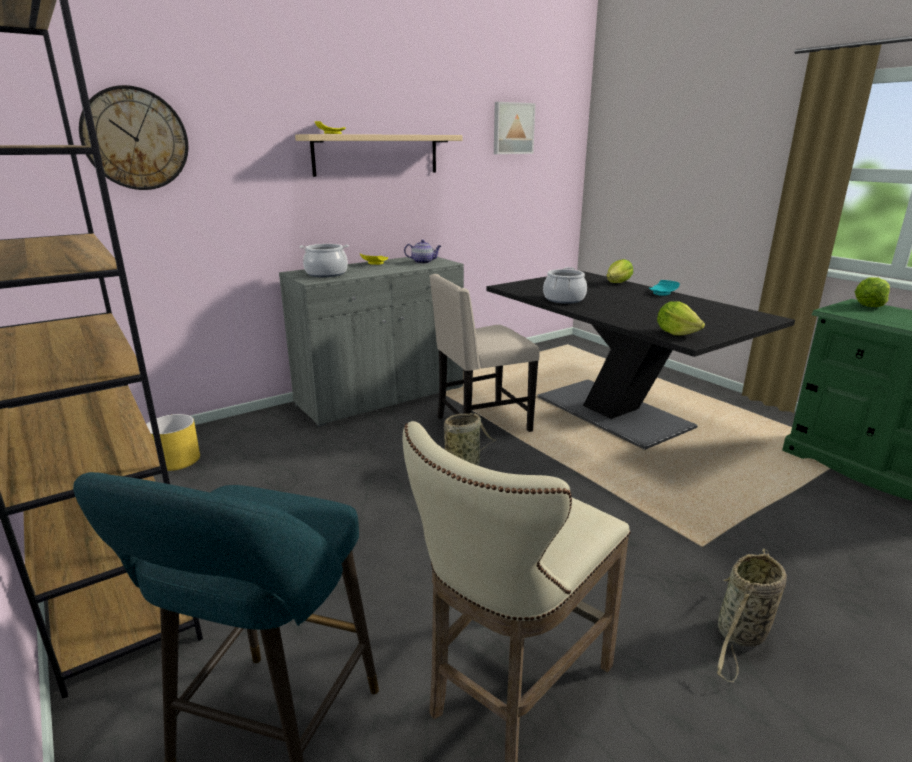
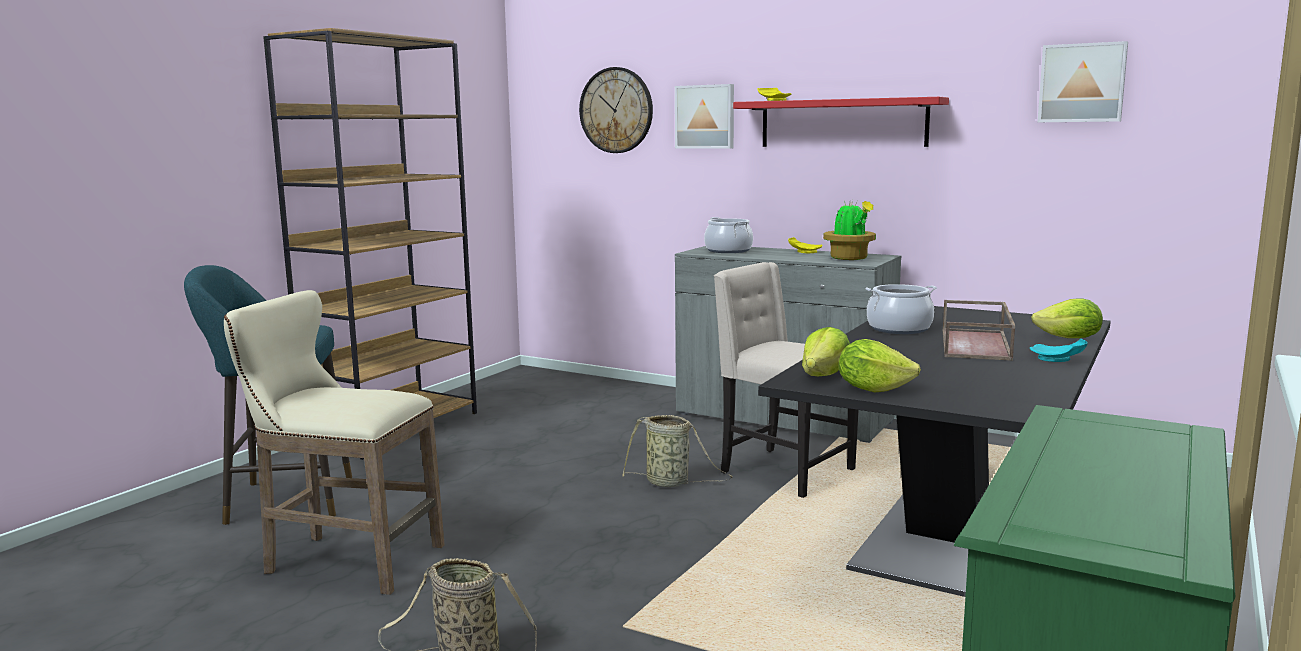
camera: 65 degrees right, 10 degrees down
yellow planter [146,414,200,471] -> none
beige shelf [295,134,462,177] -> red shelf [733,97,949,147]
teapot [404,240,441,264] -> potted plant [823,200,876,260]
lettuce [855,277,890,307] -> lettuce moved to [839,339,921,393]
none -> picture [675,84,734,149]
none -> brown tray [943,300,1015,361]

